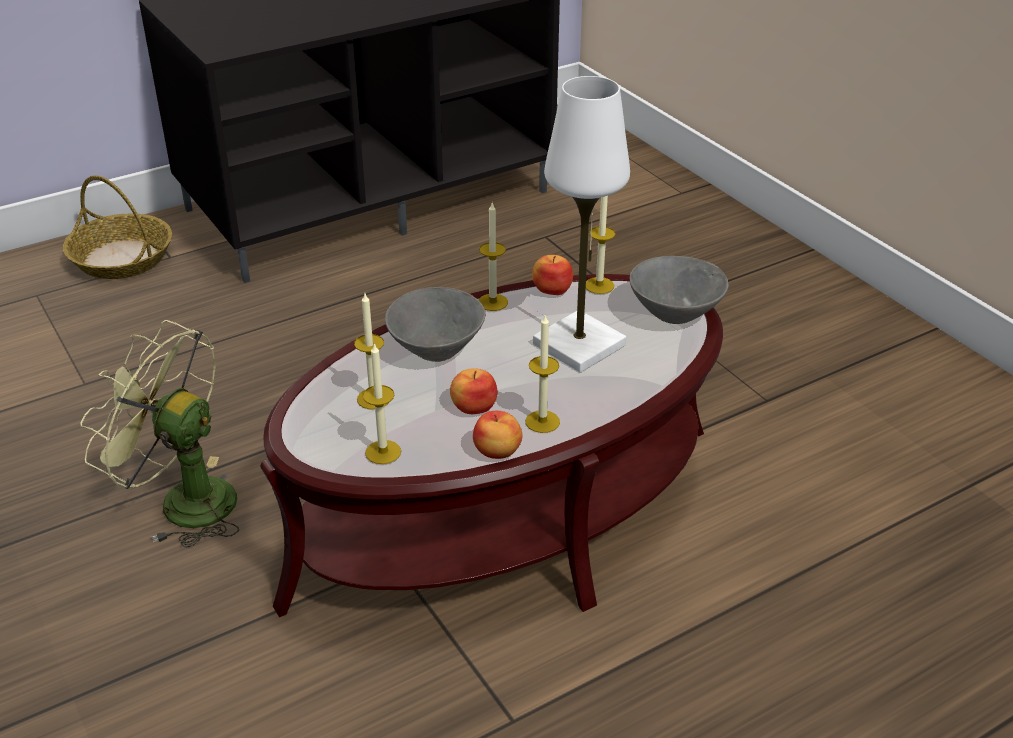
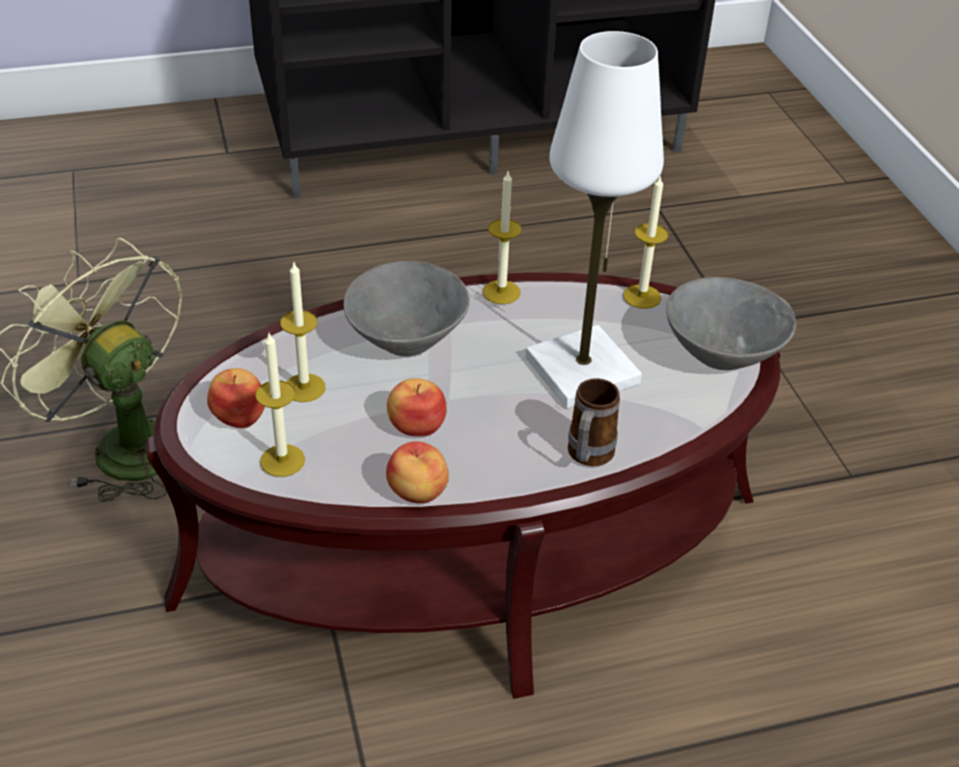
camera: 15 degrees right, 5 degrees up
basket [63,175,172,279] -> none
candle [525,315,560,433] -> none
apple [532,255,573,295] -> apple moved to [207,368,265,428]
none -> mug [568,378,620,466]

